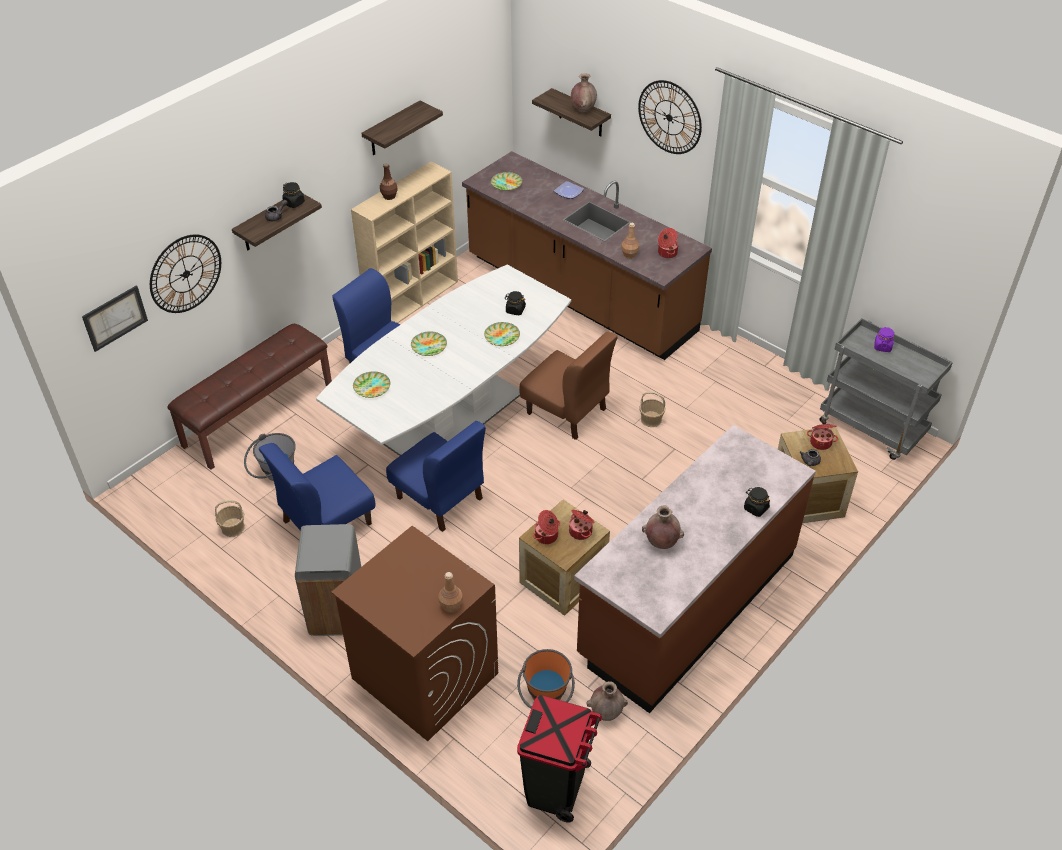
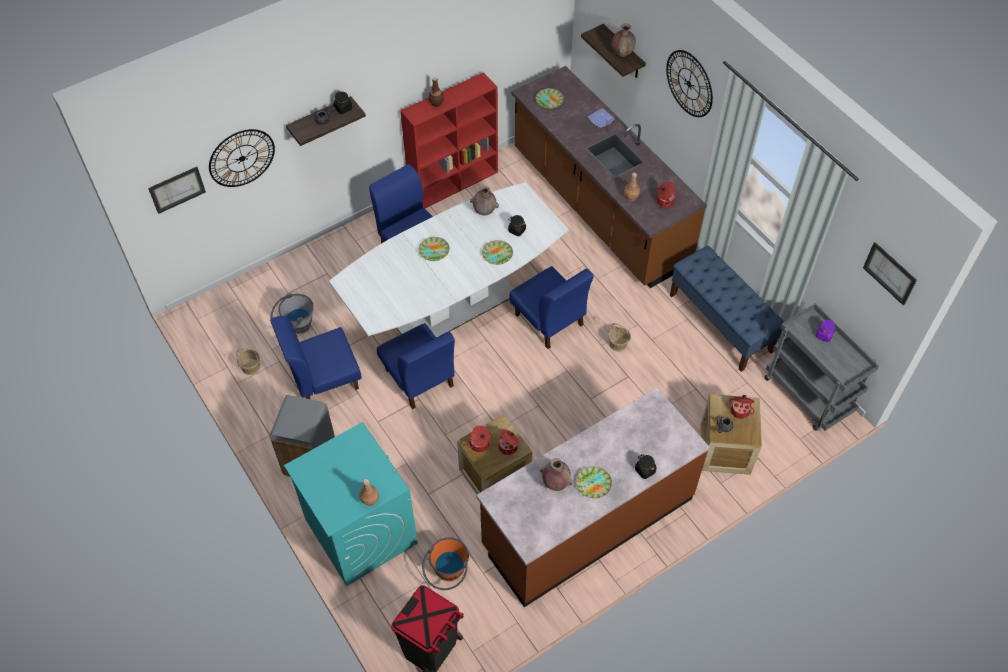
camera: 15 degrees right, 10 degrees up
brown bench [167,324,332,470] -> none
brown washing machine [331,526,498,741] -> turquoise washing machine [284,422,418,586]
beige bookcase [351,162,458,323] -> red bookcase [400,72,498,208]
plate [353,371,390,398] -> plate moved to [576,466,612,499]
shelf [362,101,443,155] -> none
brown chair [519,332,618,440] -> blue chair [509,266,593,349]
brown vase [586,681,628,721] -> brown vase moved to [470,186,499,215]
none -> blue bench [670,246,784,372]
none -> picture [863,242,917,305]

